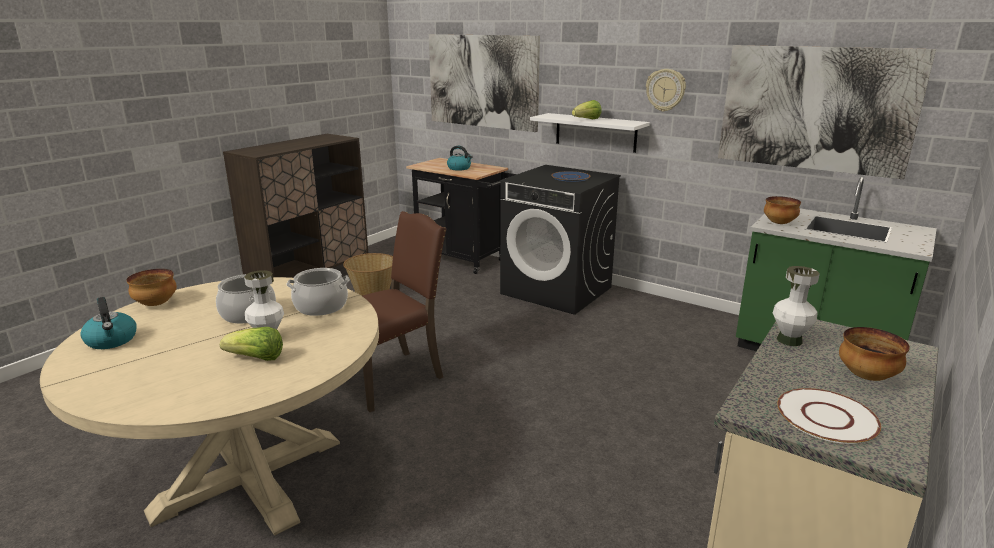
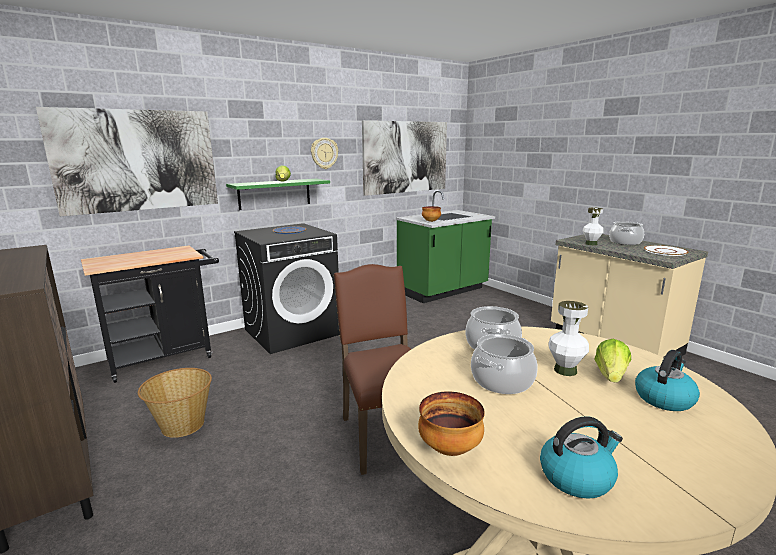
camera: 70 degrees left, 5 degrees down
kettle [447,146,473,171] -> kettle moved to [635,350,700,411]
white shelf [530,113,650,153] -> green shelf [226,179,330,210]
bowl [839,327,910,381] -> cooking pot [609,221,644,245]

